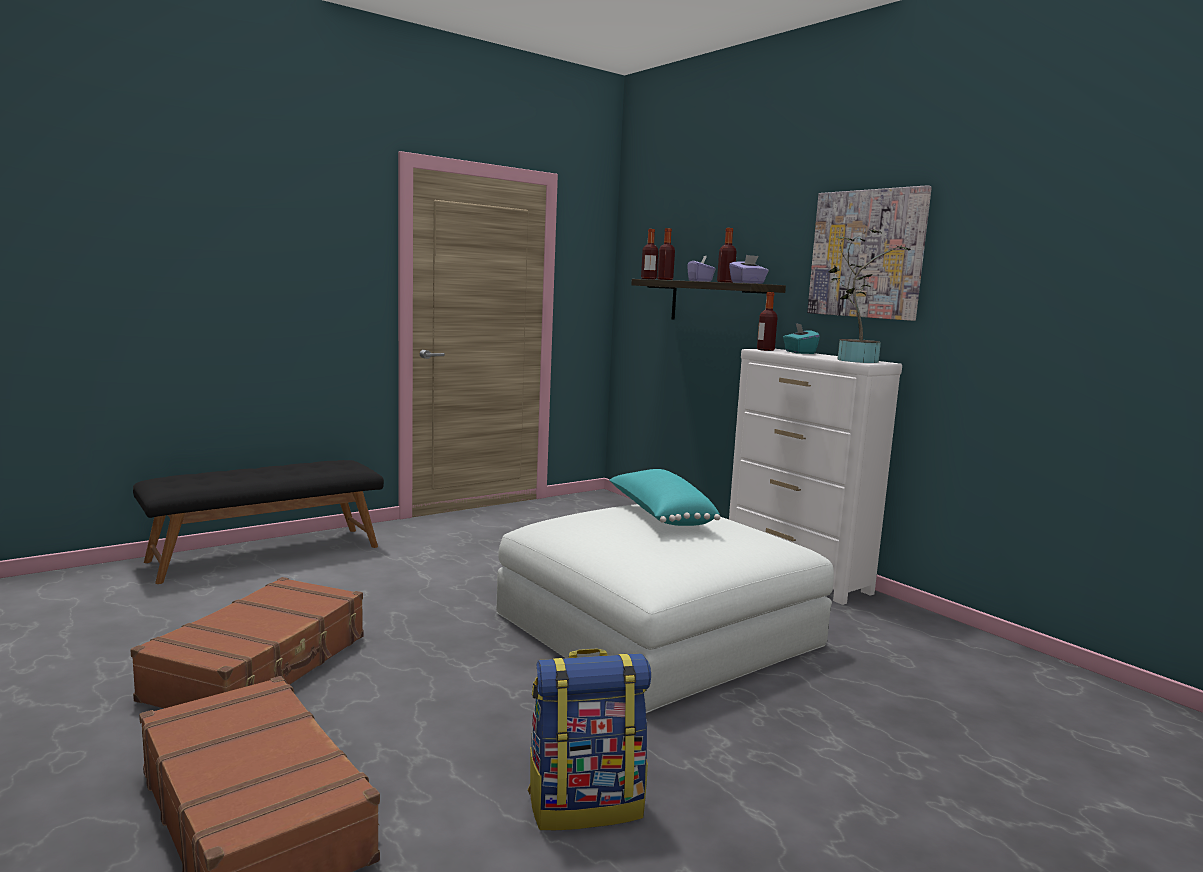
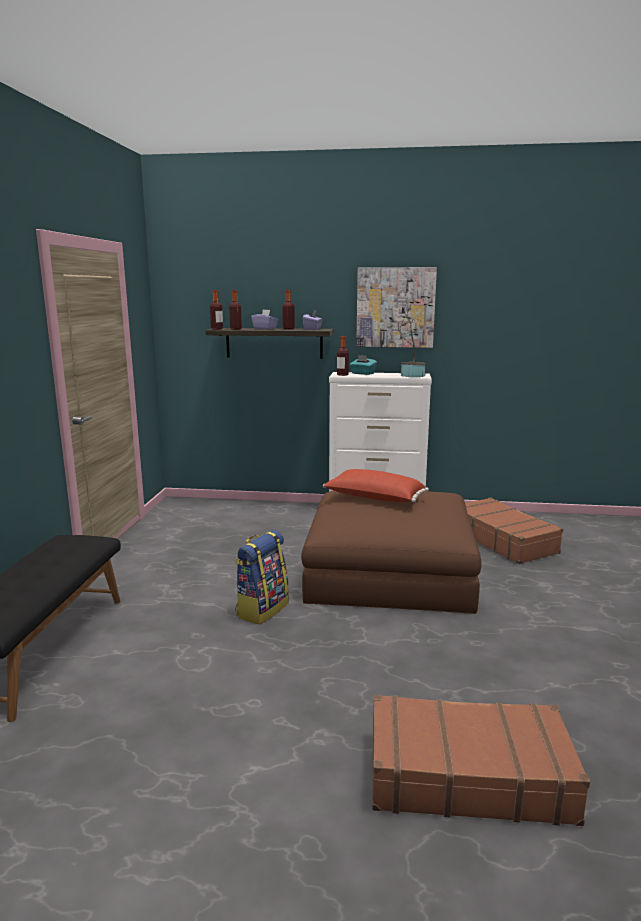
camera: 45 degrees left, 5 degrees up
brown suitcase [131,577,364,708] -> brown suitcase moved to [465,497,563,564]
white ottoman [496,504,834,713] -> brown ottoman [301,490,481,614]
backpack [528,648,651,830] -> backpack moved to [235,530,289,625]
turquoise pillow [609,469,720,526] -> red pillow [323,469,429,502]

